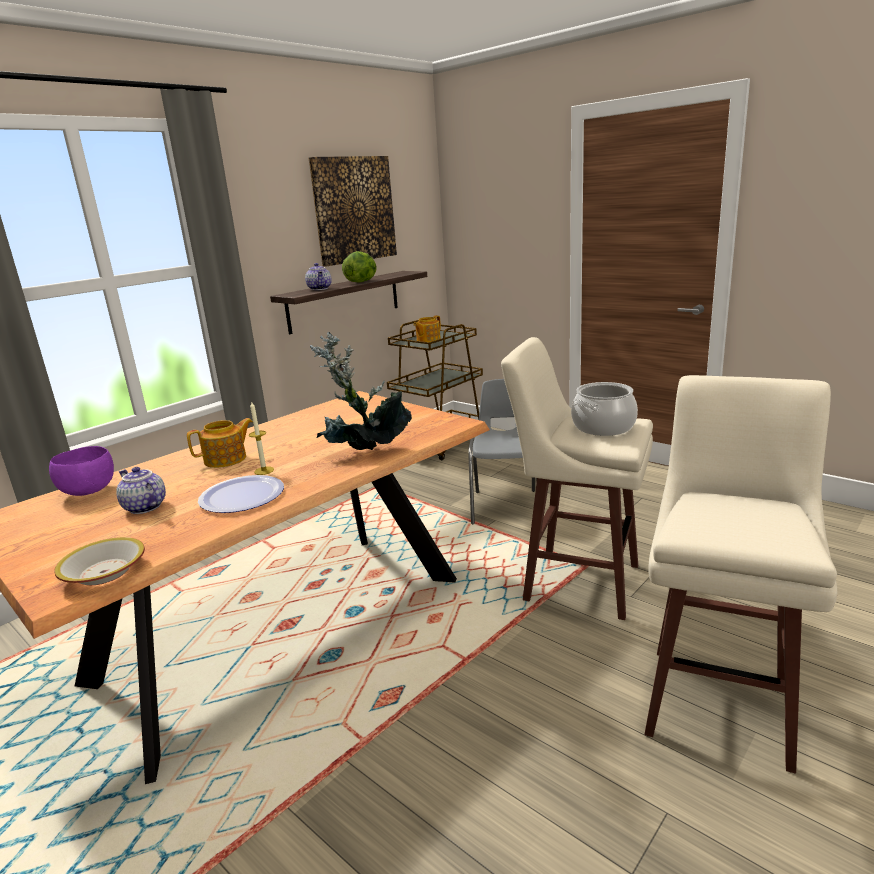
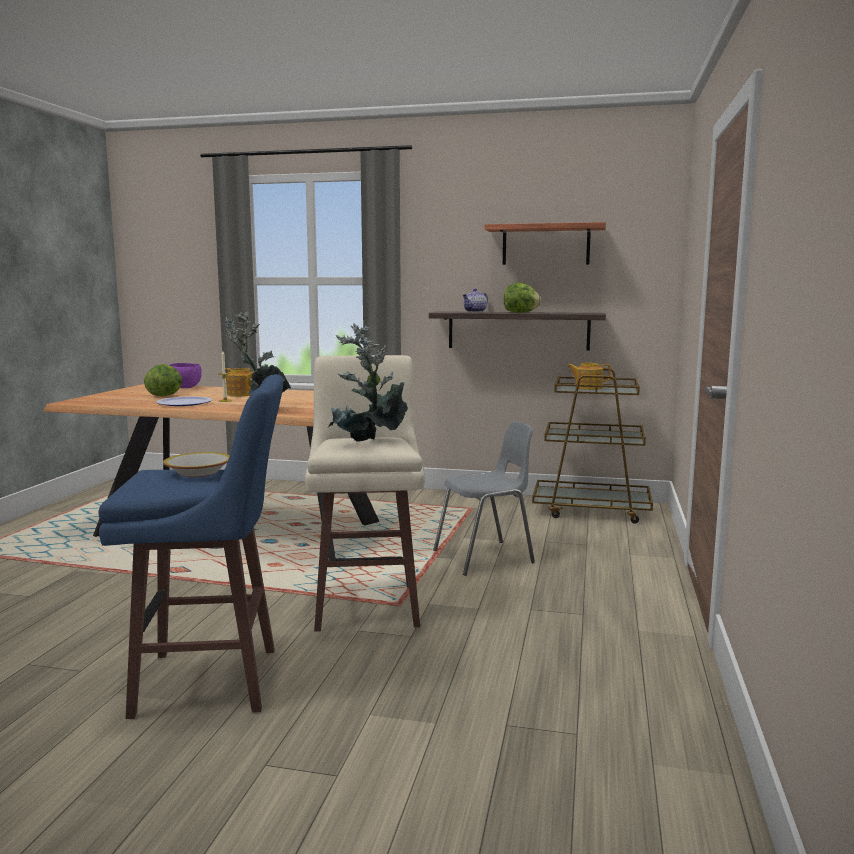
camera: 60 degrees right, 10 degrees down
bowl [54,537,145,585] -> bowl moved to [163,452,230,477]
teapot [116,467,166,514] -> lettuce [144,364,182,396]
picture [309,156,397,266] -> shelf [484,222,606,265]
cooking pot [571,382,638,436] -> potted plant [327,323,408,442]
beige stool [644,375,837,774] -> blue stool [98,374,283,719]

